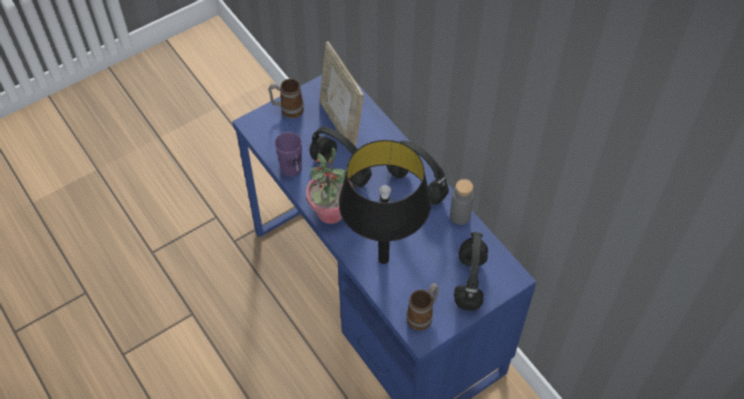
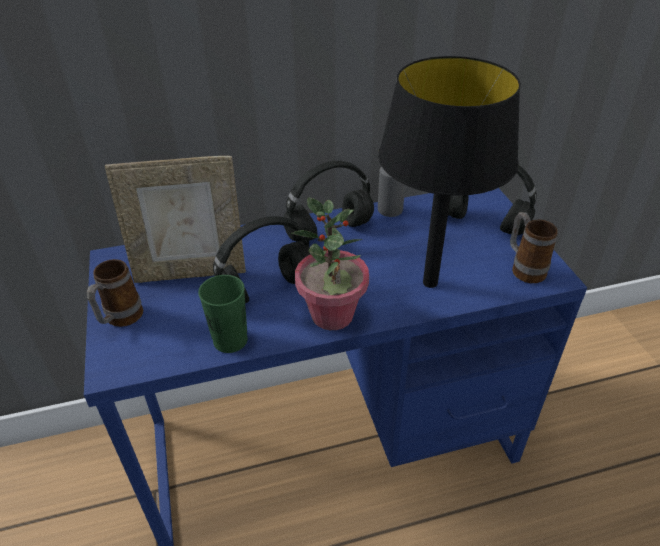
camera: 70 degrees left, 15 degrees down
purple cup [275,132,302,177] -> green cup [198,275,248,353]

